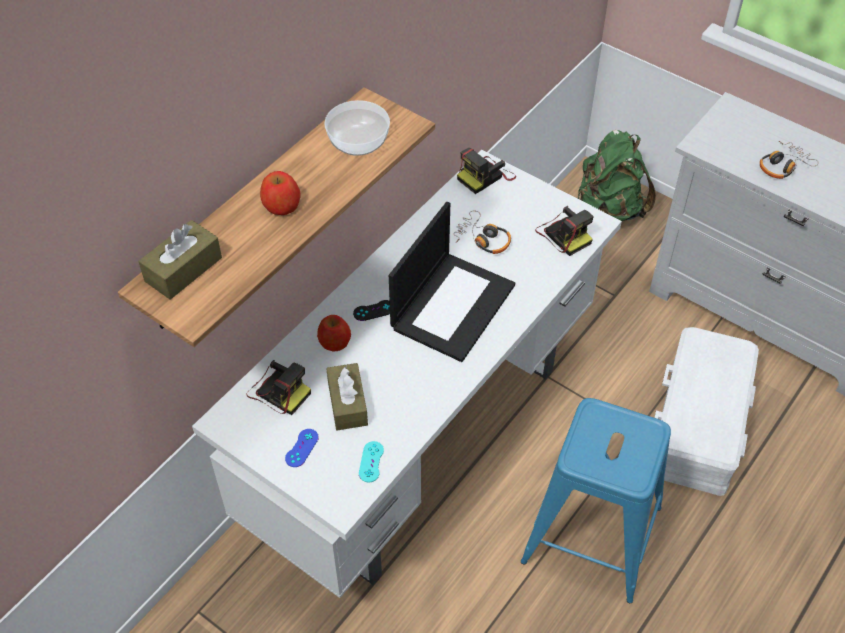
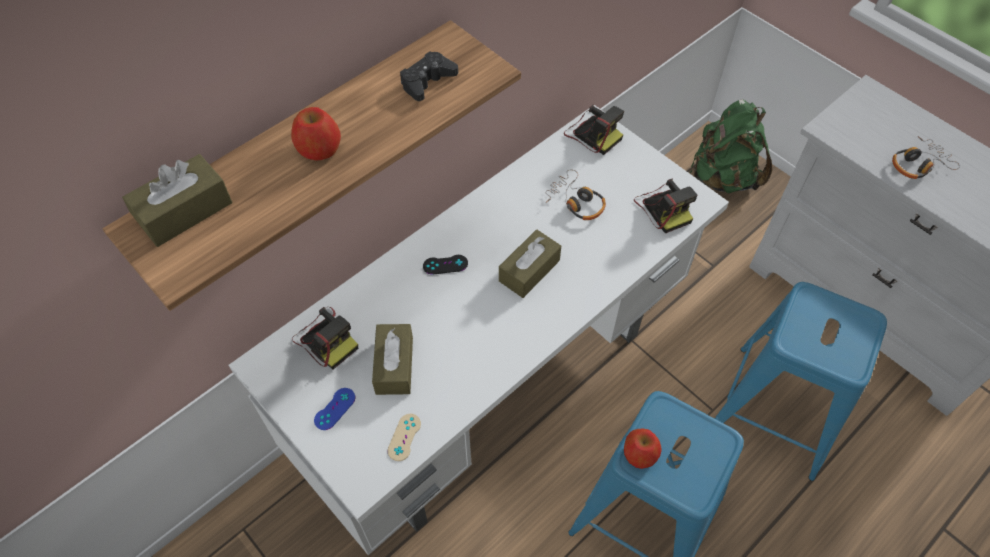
camera: 10 degrees right, 5 degrees up
apple [317,315,351,352] -> apple moved to [624,429,662,469]
bowl [324,100,390,156] -> black game controller [400,51,458,101]
turquoise game controller [359,441,384,482] -> beige game controller [387,414,421,461]
laptop [389,202,515,362] -> brown tissue box [499,230,561,298]
camera [457,148,516,194] -> camera turned 105 degrees counterclockwise [564,105,624,155]
white storage box [654,327,759,496] -> blue stool [715,282,887,481]

